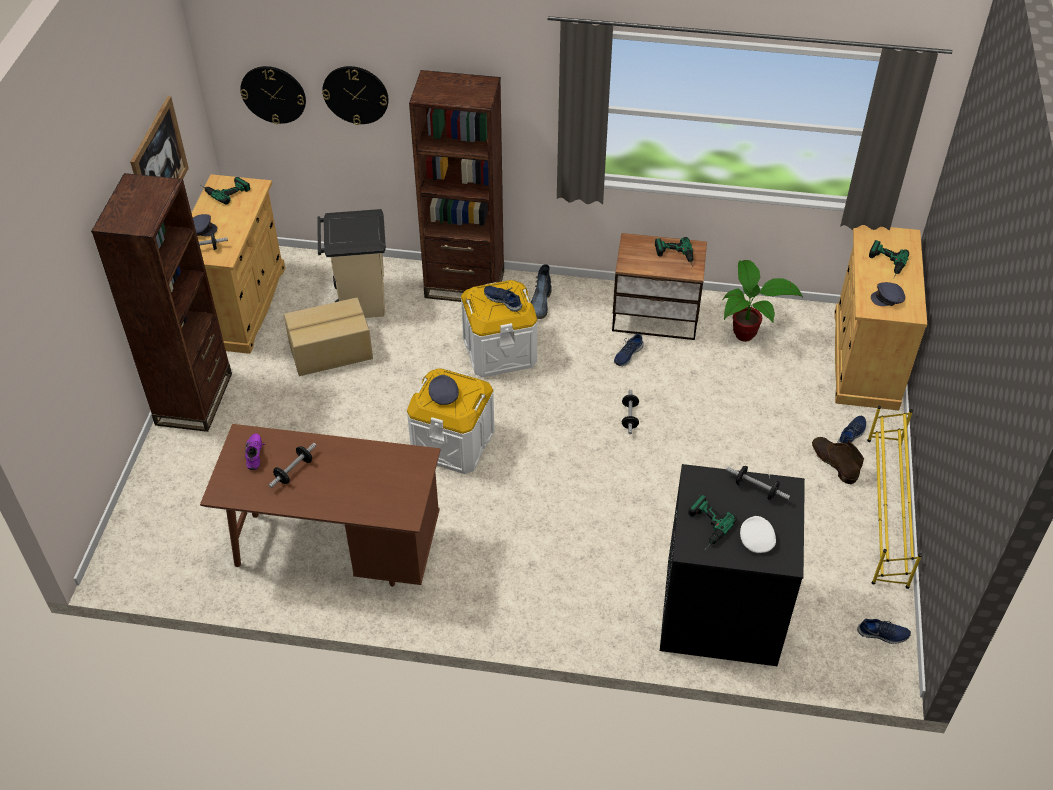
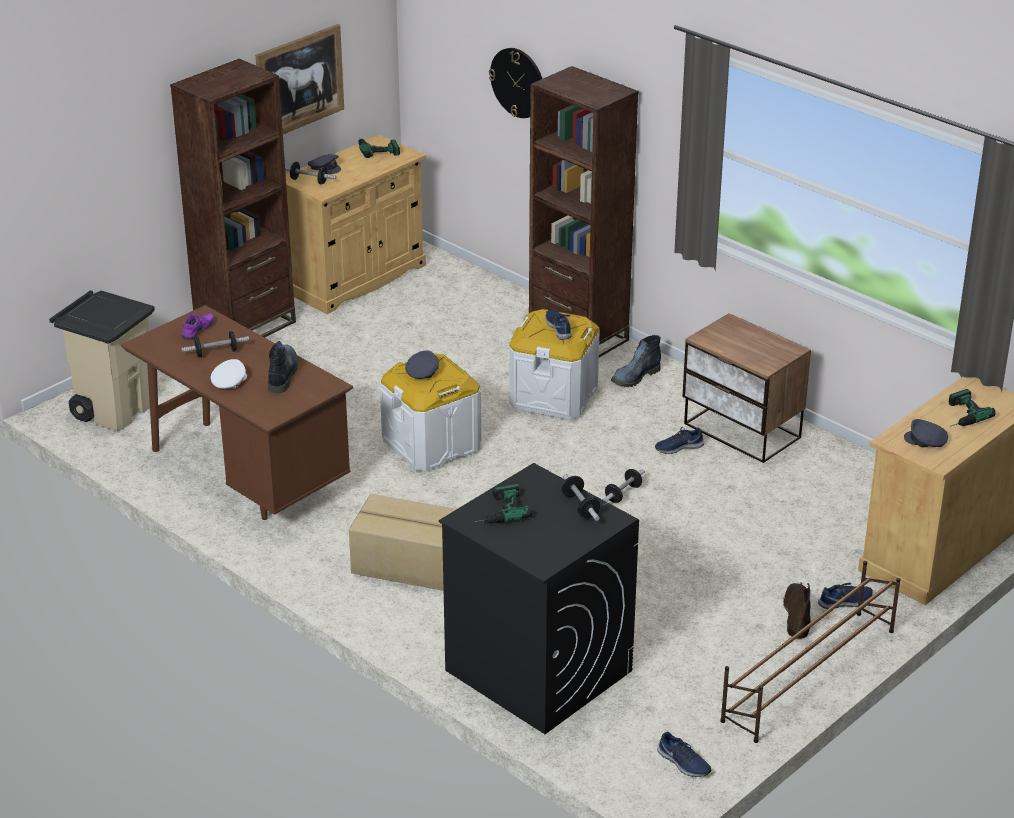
camera: 35 degrees right, 15 degrees down
wall clock [240,66,306,124] -> none
cardboard box [284,297,373,376] -> cardboard box moved to [349,494,456,591]
beige trash can [317,209,386,318] -> beige trash can moved to [49,290,155,432]
power drill [655,237,693,265] -> none
potted plant [722,260,803,342] -> none
white cap [740,516,776,553] -> white cap moved to [211,359,247,389]
yellow shoe rack [867,406,922,589] -> brown shoe rack [720,561,901,743]
none -> boot [268,341,298,393]

